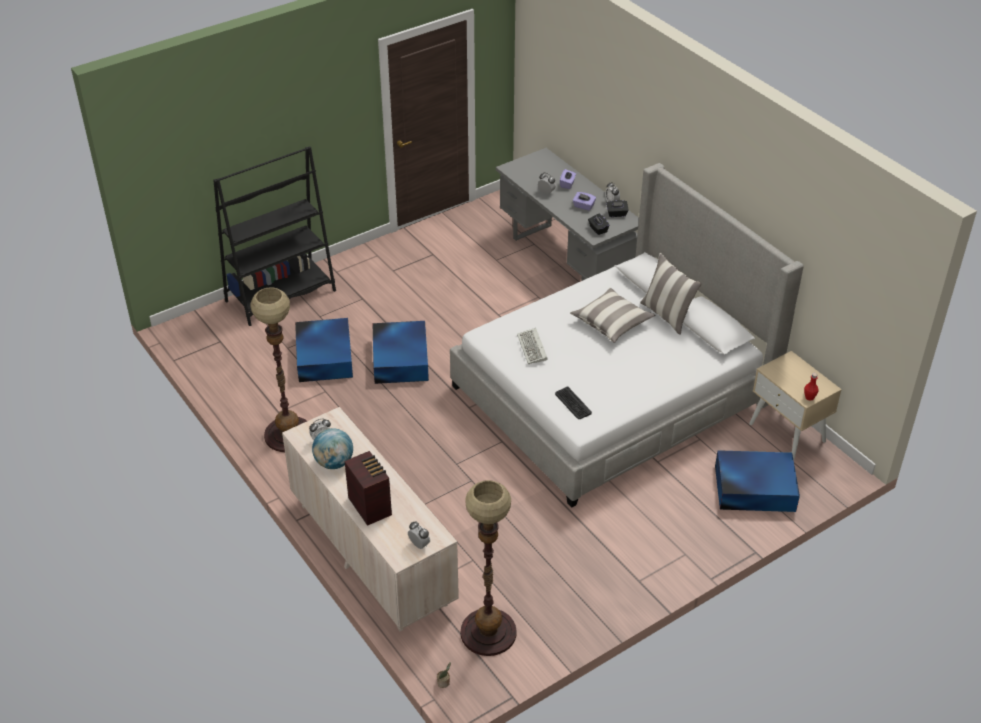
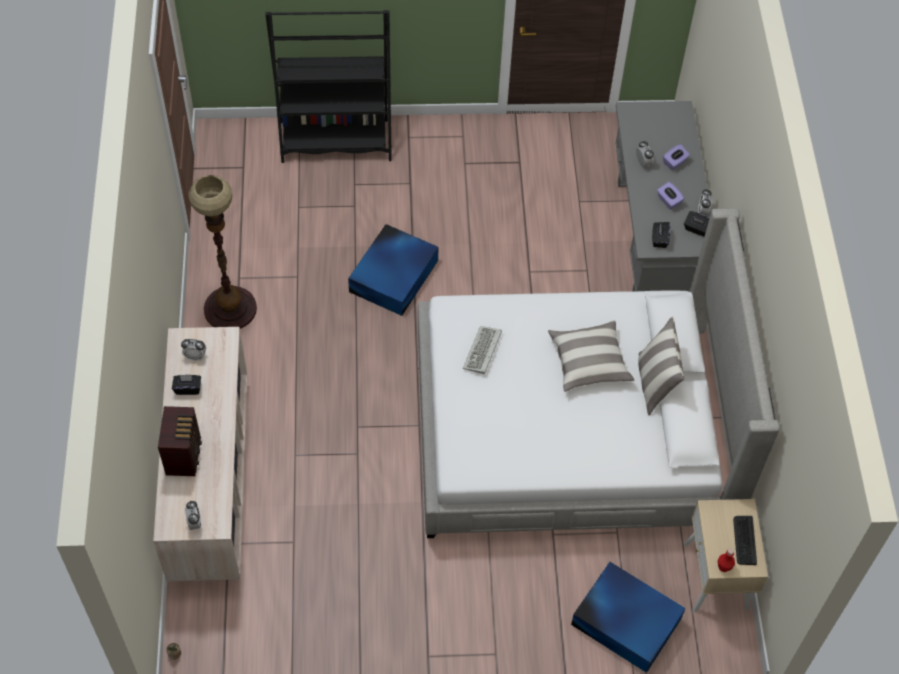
camera: 30 degrees right, 15 degrees up
blue storage box [295,318,353,382] -> none
globe [312,428,353,469] -> black tissue box [172,375,201,395]
floor lamp [460,480,517,656] -> none
keyboard [555,386,592,419] -> keyboard moved to [733,516,757,565]

